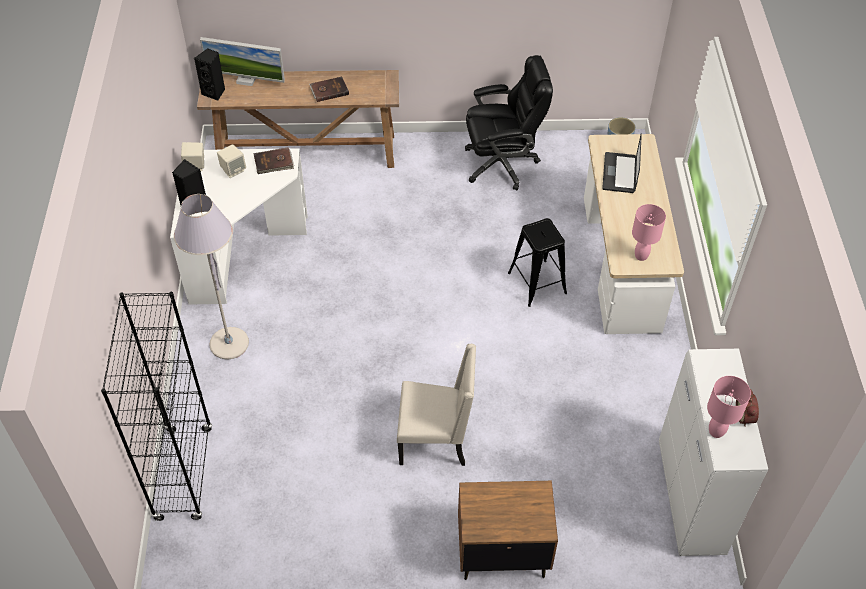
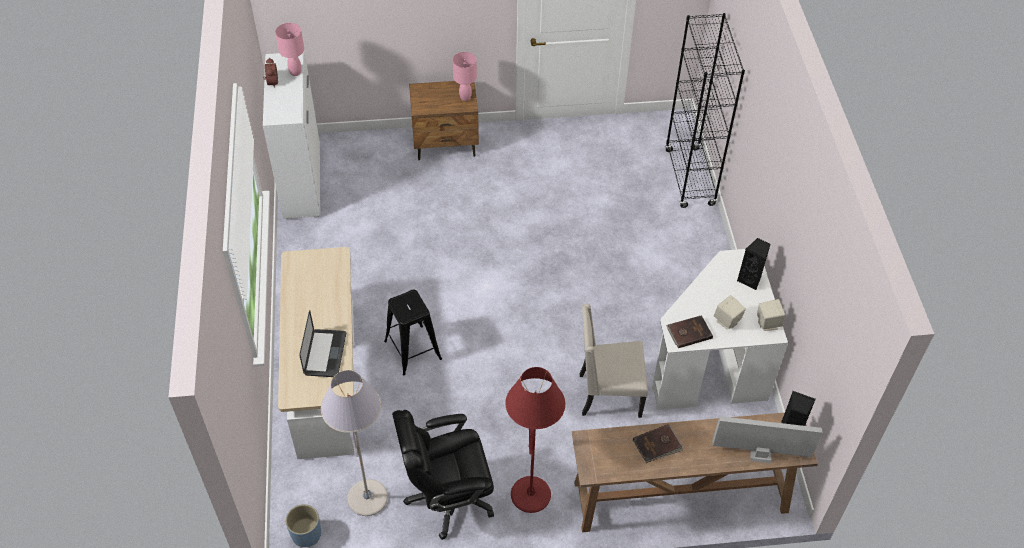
camera: 175 degrees right, 0 degrees up
grey floor lamp [174,194,249,359] -> grey floor lamp moved to [321,370,388,516]
beige chair [397,344,476,466] -> beige chair moved to [580,304,648,418]
pink table lamp [632,204,666,261] -> pink table lamp moved to [453,52,477,101]
none -> red floor lamp [505,367,565,513]

